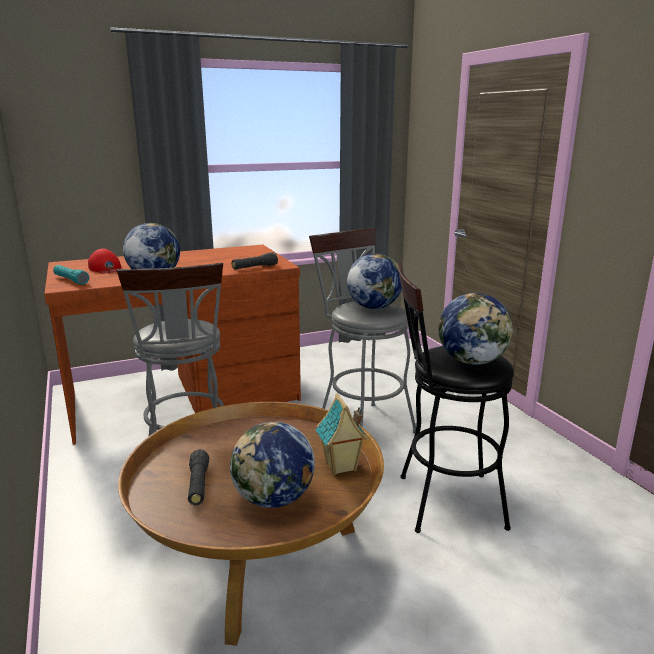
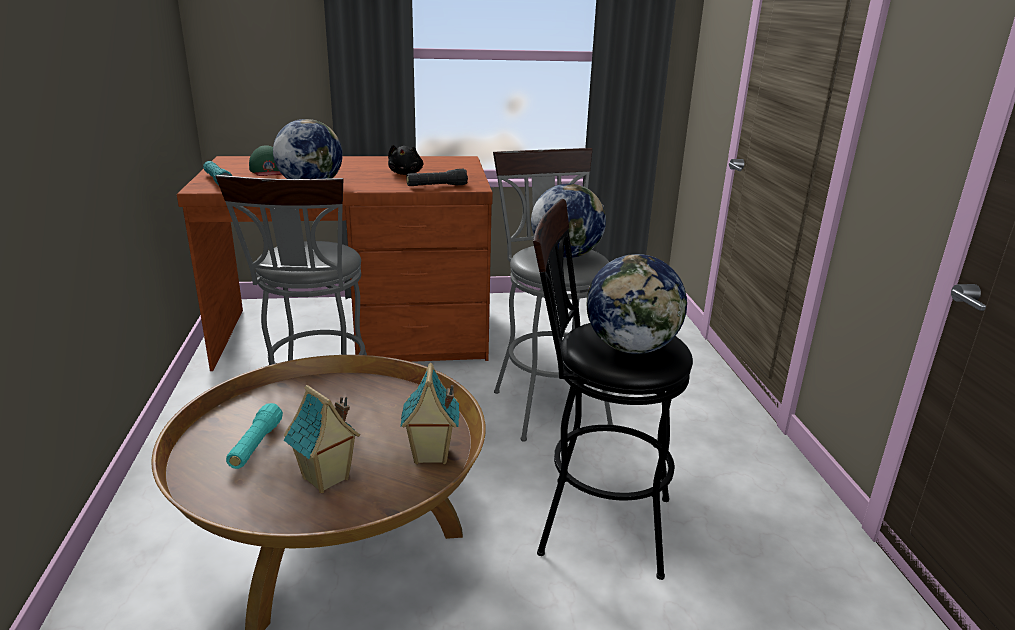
camera: 15 degrees right, 5 degrees up
red cap [88,249,121,274] -> green cap [249,145,282,176]
black flashlight [188,449,209,505] -> turquoise flashlight [226,403,283,469]
globe [230,422,315,508] -> toy house [284,385,360,493]
none -> black plush toy [388,145,423,175]

